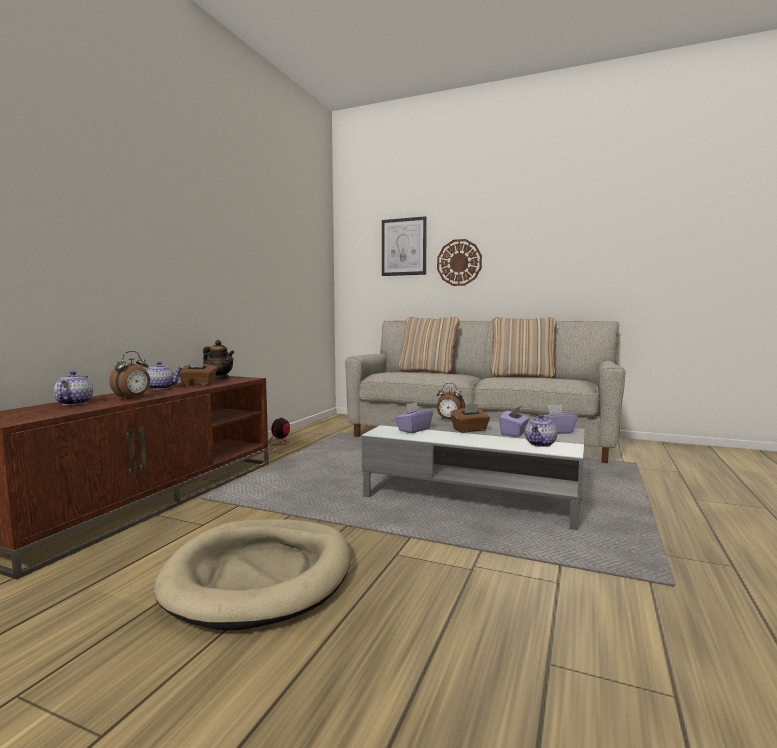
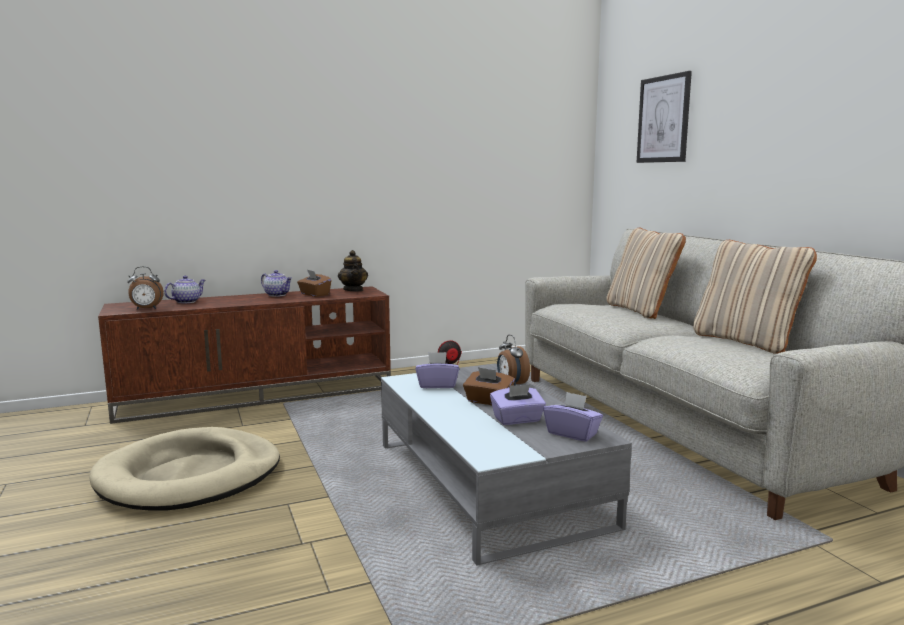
camera: 45 degrees right, 5 degrees up
alarm clock [109,351,150,400] -> alarm clock moved to [127,266,164,310]
wall clock [437,239,482,286] -> none
teapot [525,414,557,447] -> none

